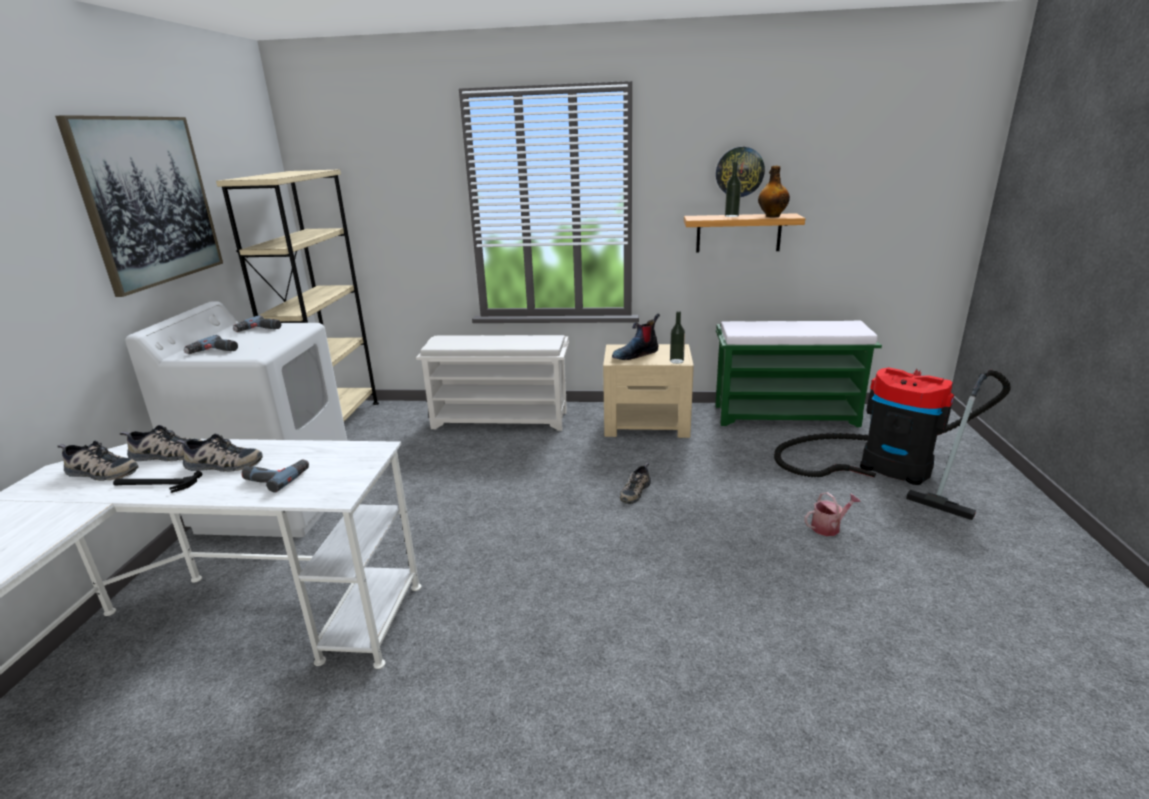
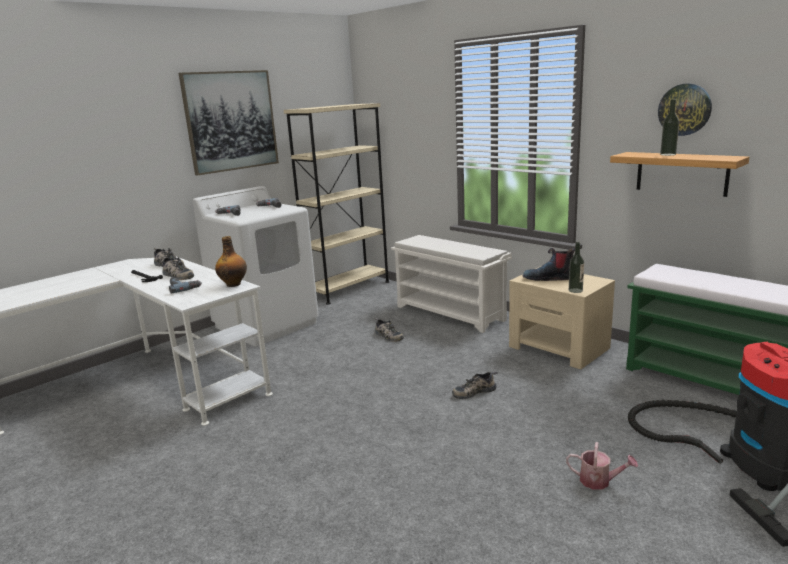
camera: 40 degrees right, 5 degrees down
shoe [57,440,138,481] -> shoe moved to [375,318,404,342]
bottle [758,166,790,217] -> bottle moved to [215,236,247,287]

